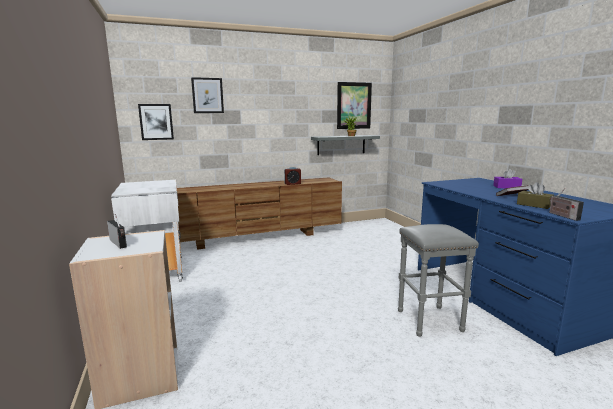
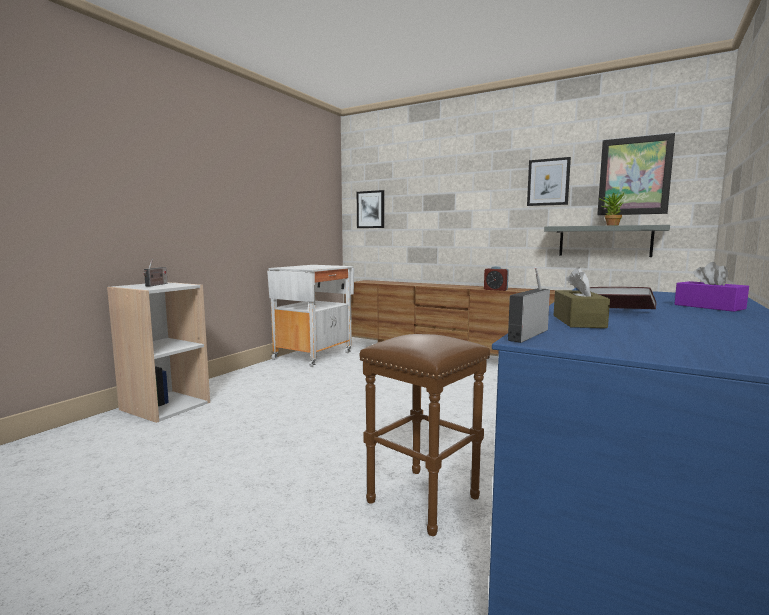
camera: 50 degrees right, 5 degrees down
picture [191,77,224,113] -> picture moved to [527,157,571,206]
grey stool [398,224,479,337] -> brown stool [360,334,490,536]

